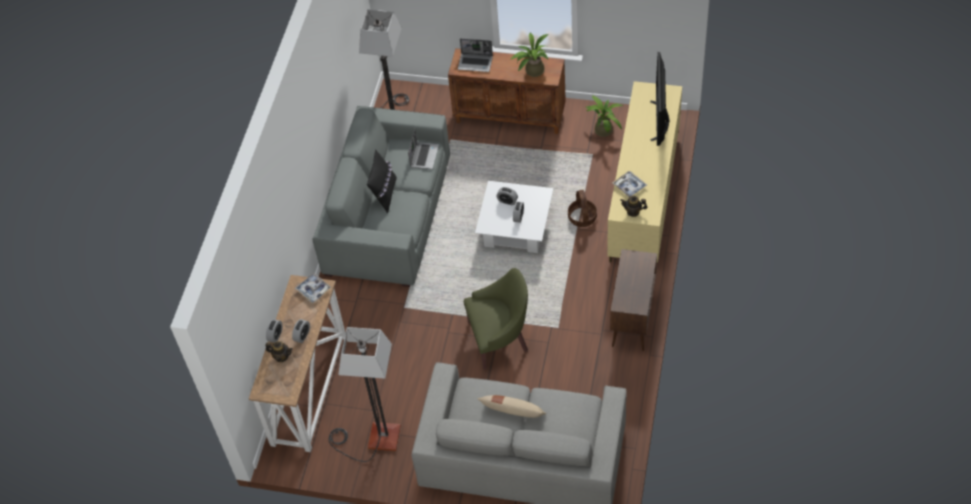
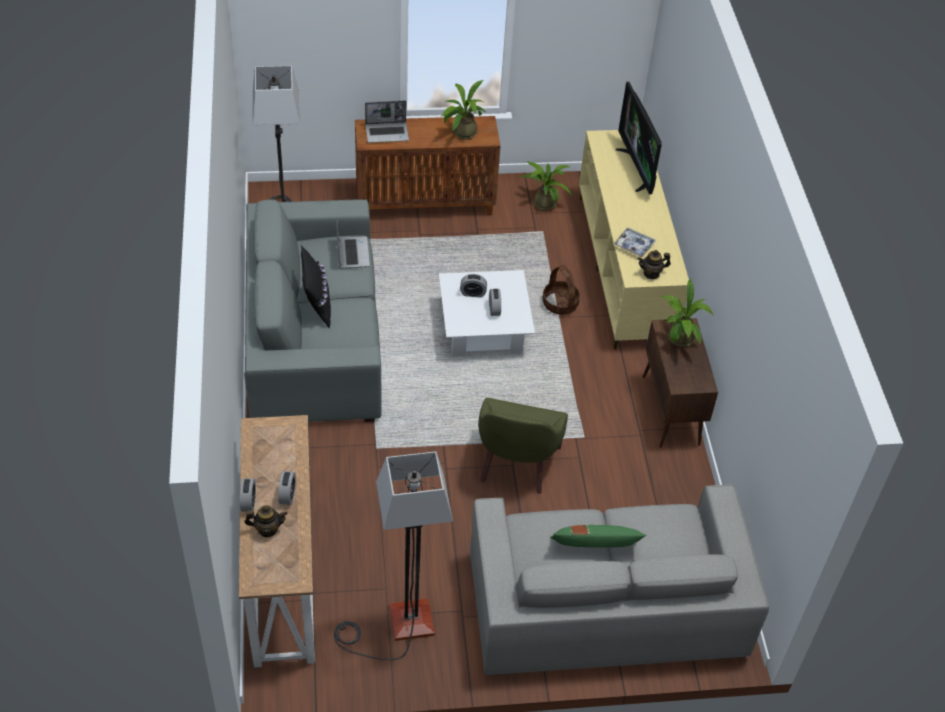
camera: 25 degrees left, 5 degrees down
tray [295,273,332,303] -> none
green armchair [464,268,528,370] -> green armchair turned 135 degrees clockwise [478,398,568,494]
beige pillow [477,395,546,418] -> green pillow [550,525,646,548]
none -> potted plant [661,278,714,347]

